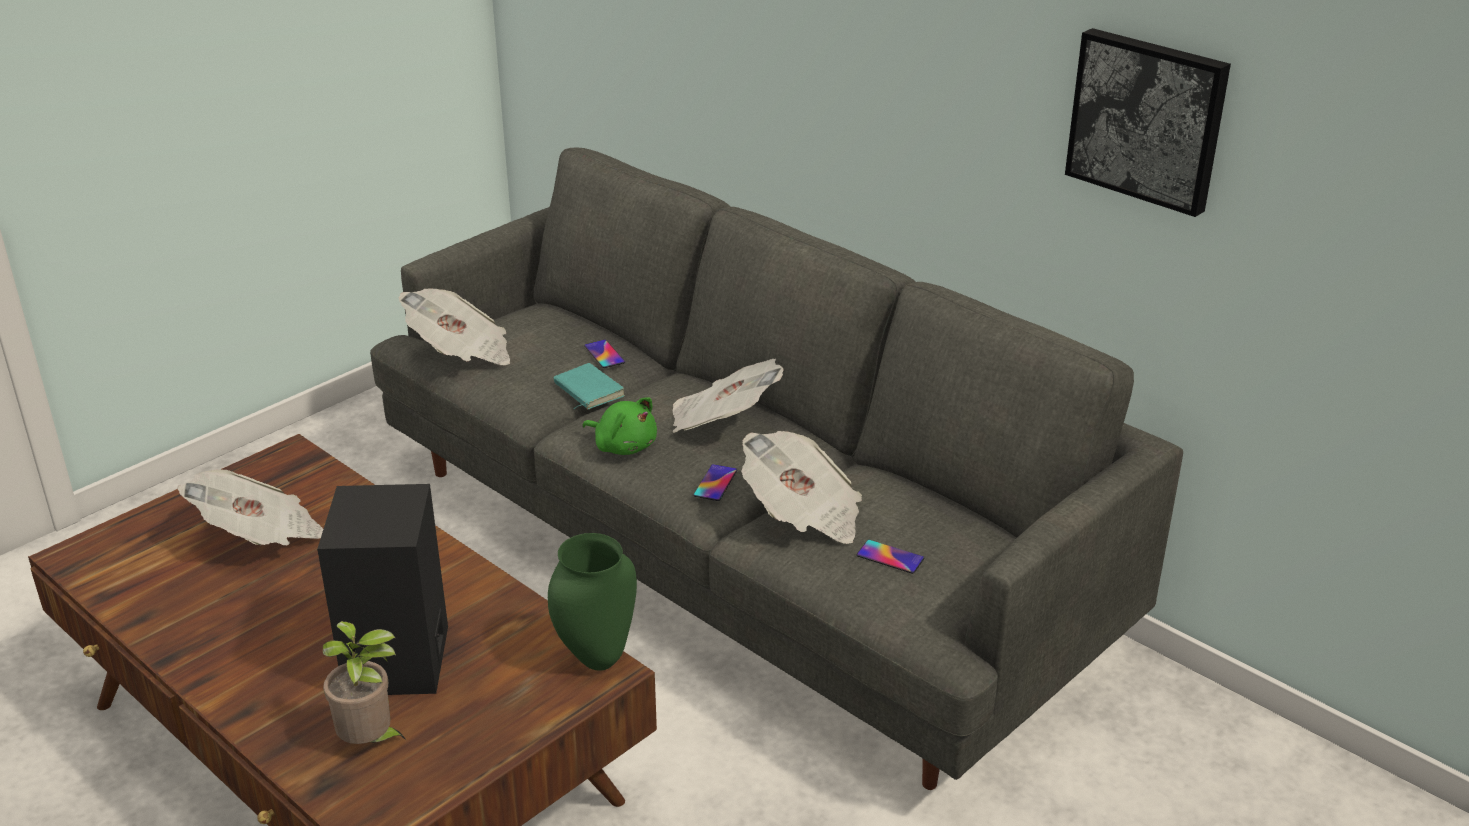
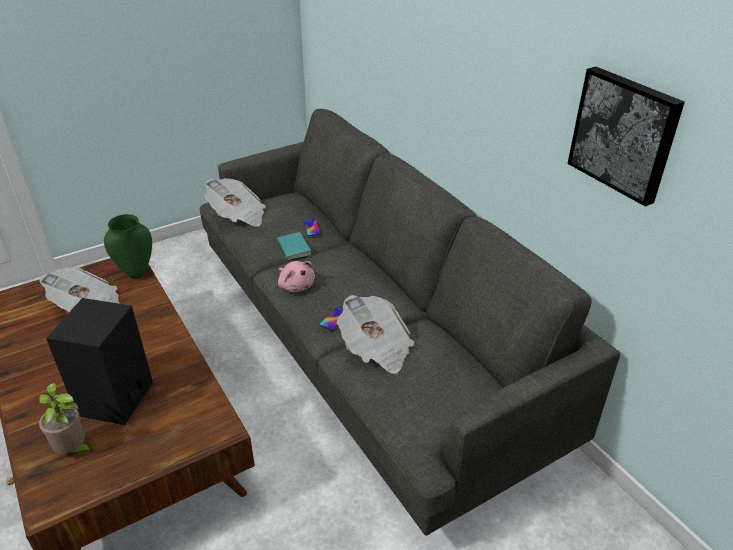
camera: 15 degrees right, 5 degrees up
green vase [548,533,637,671] -> green vase moved to [104,214,152,279]
green plush toy [582,397,657,455] -> pink plush toy [278,261,315,292]
newspaper [672,359,783,433] -> none
phone [857,540,924,574] -> none

